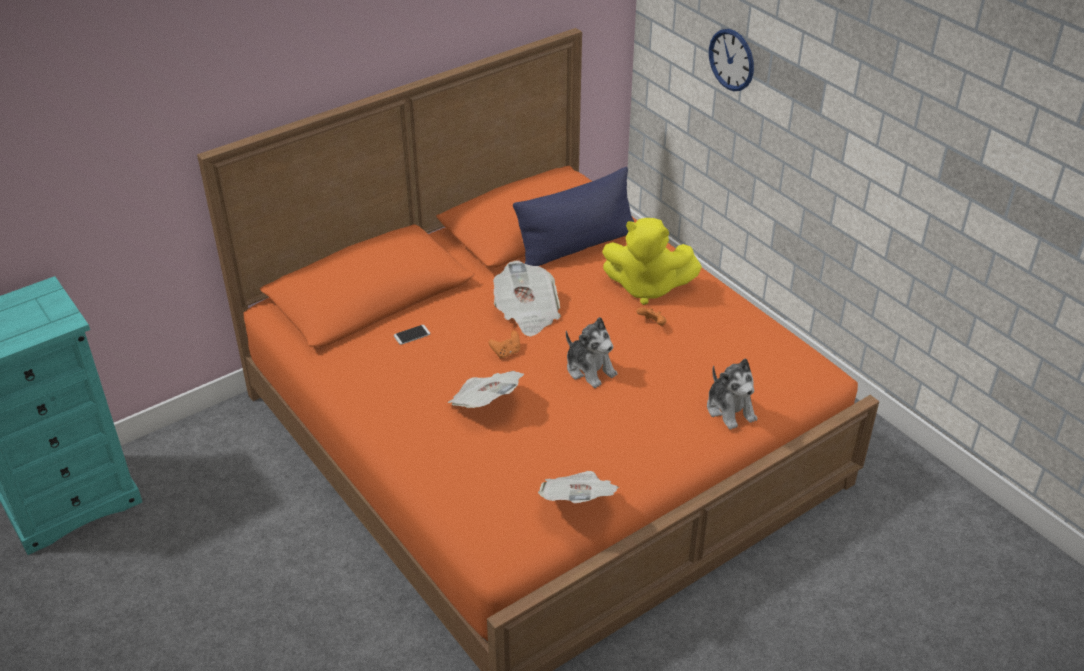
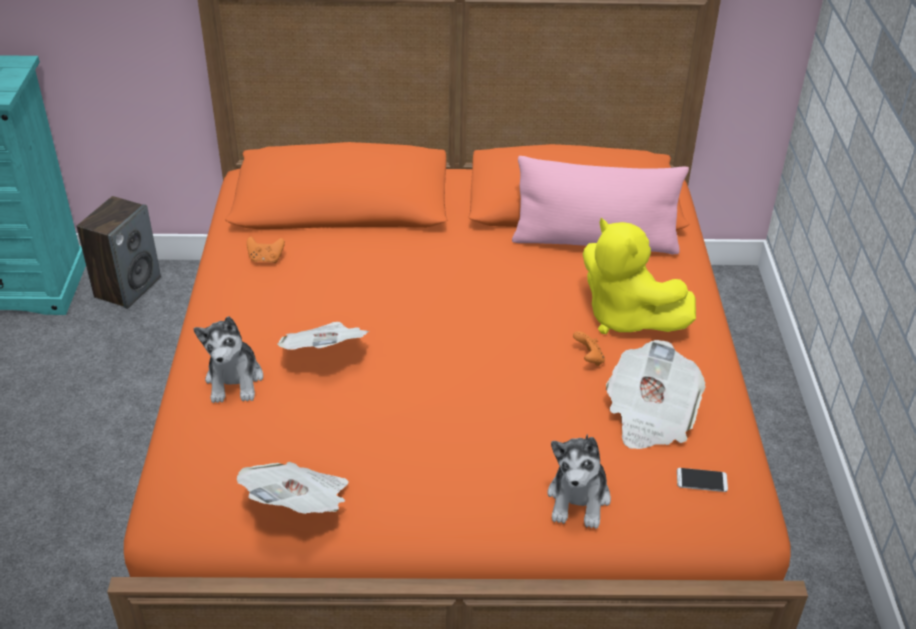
camera: 35 degrees right, 0 degrees up
phone [394,325,430,345] -> phone moved to [677,468,728,492]
orange game controller [489,330,520,358] -> orange game controller moved to [247,237,285,263]
newspaper [493,260,561,337] -> newspaper moved to [606,340,706,449]
blue pillow [513,167,634,266] -> pink pillow [512,156,689,254]
plush toy [566,317,618,388] -> plush toy moved to [194,316,263,403]
wall clock [709,29,754,91] -> none
none -> speaker [77,196,161,309]

